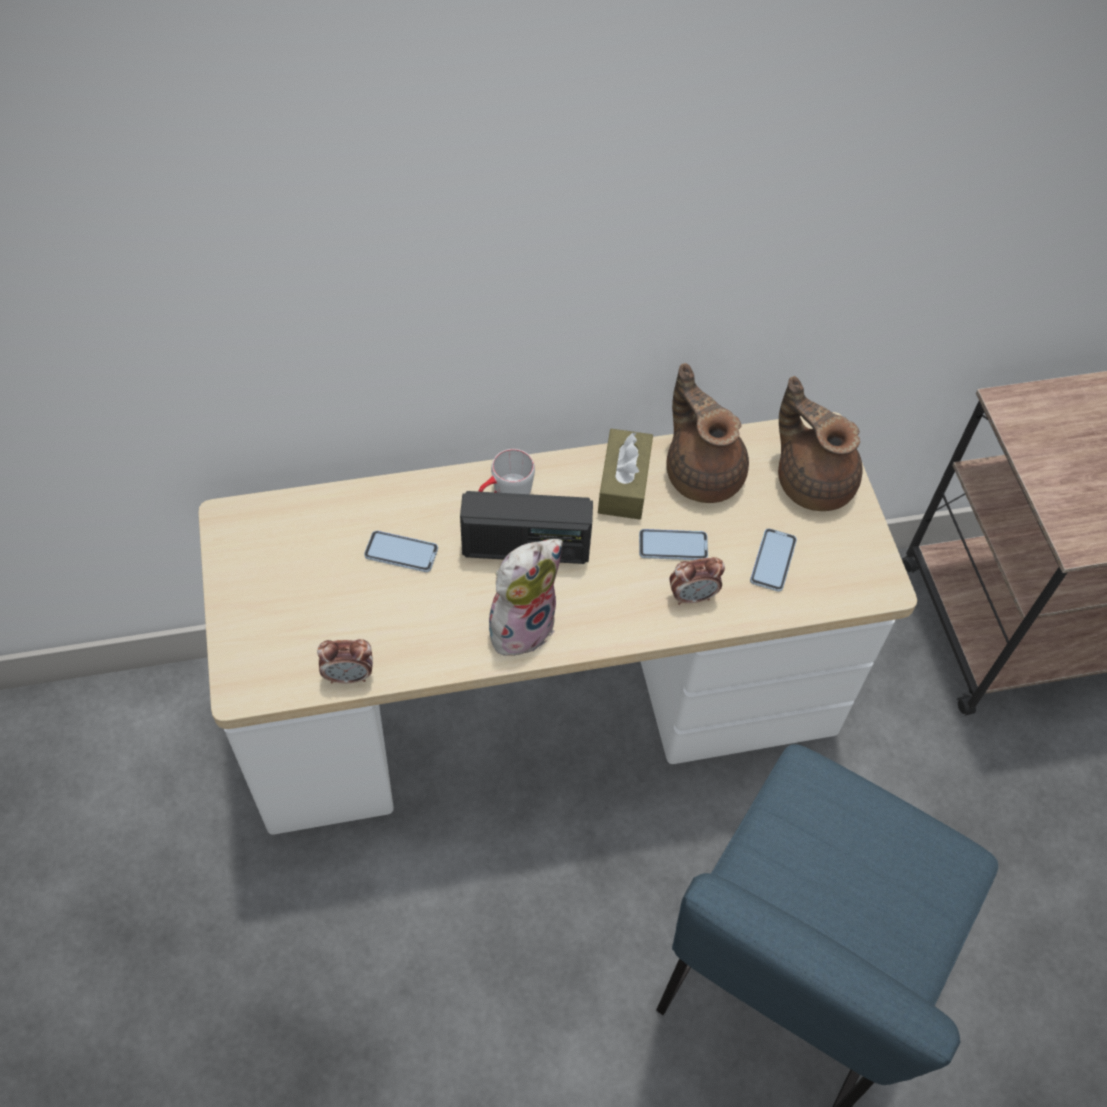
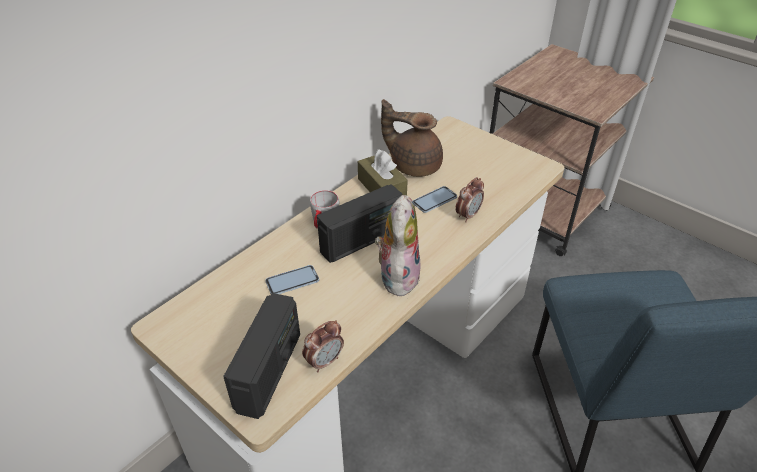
camera: 35 degrees left, 15 degrees down
phone [750,528,797,592] -> none
brown teapot [778,376,863,511] -> none
none -> radio [223,293,300,419]

